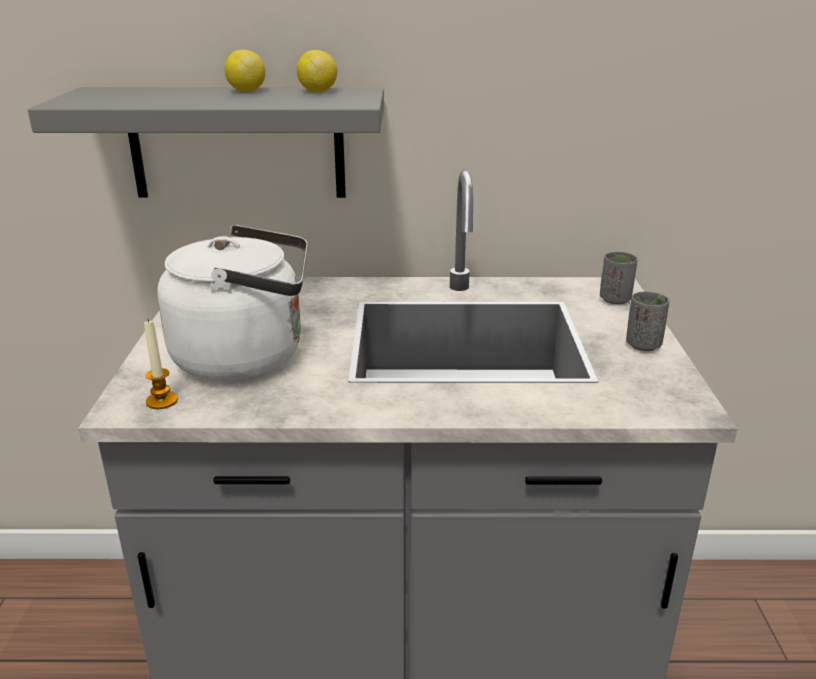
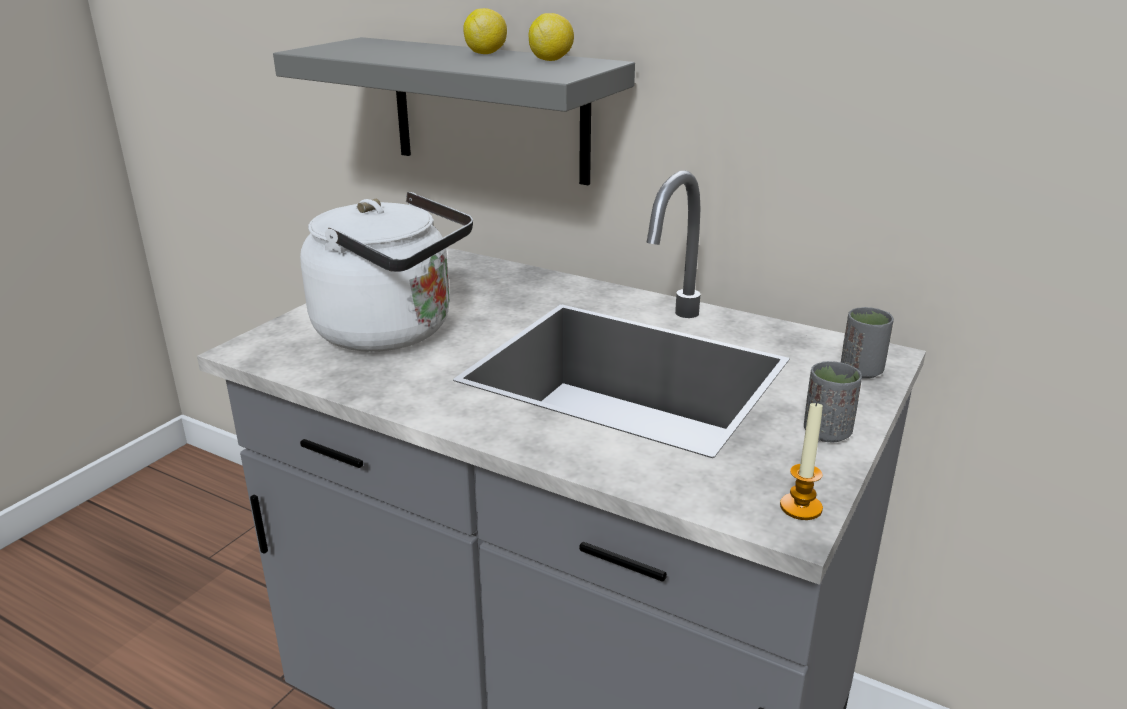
camera: 30 degrees right, 0 degrees up
candle [144,319,178,409] -> candle moved to [780,401,823,520]

